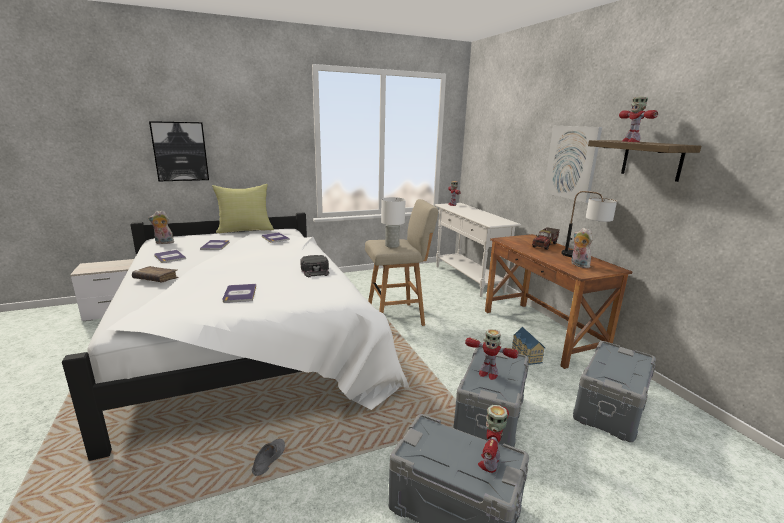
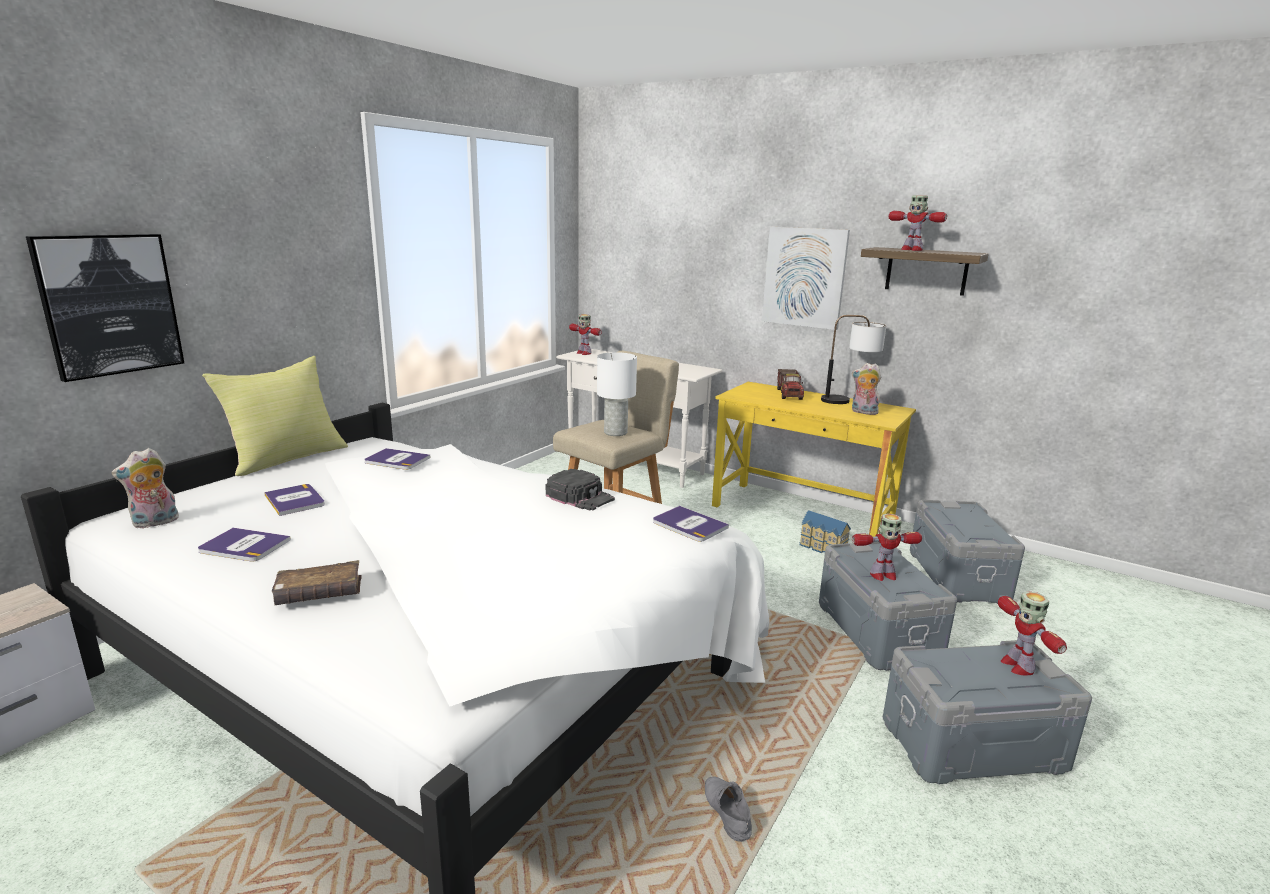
camera: 35 degrees left, 0 degrees up
book [222,284,256,303] -> book moved to [653,506,729,542]
brown desk [485,234,632,369] -> yellow desk [712,382,916,537]

